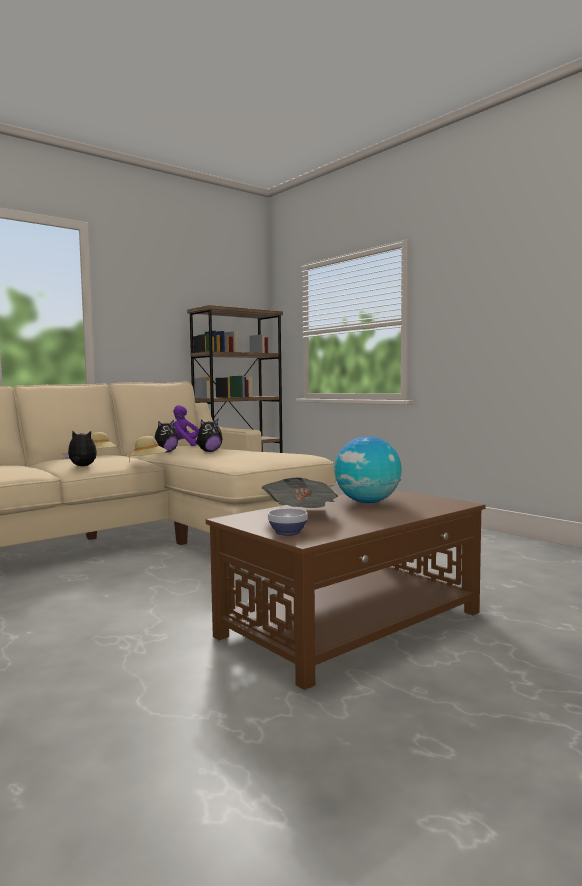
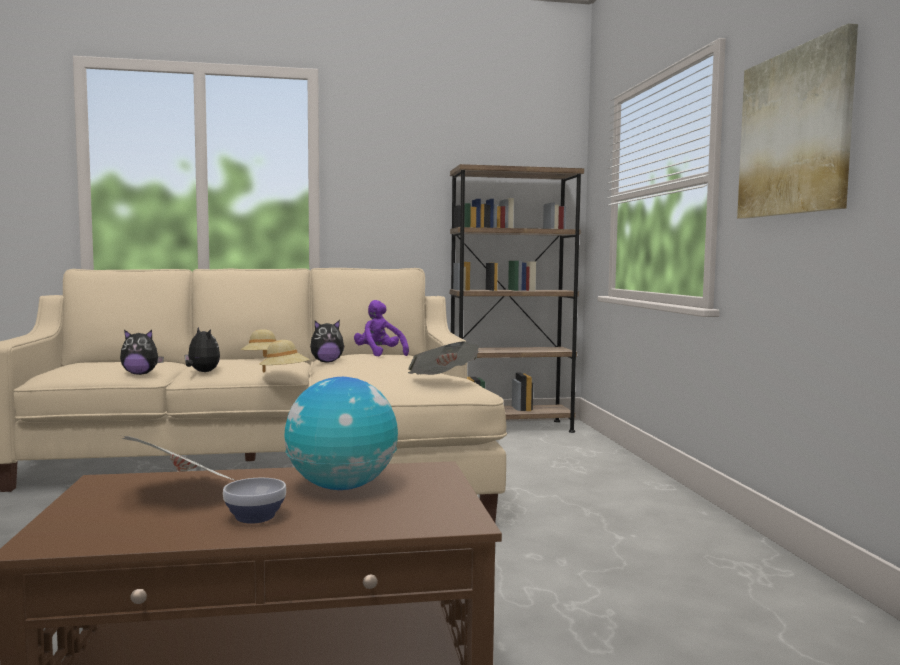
camera: 30 degrees right, 0 degrees up
plush toy [196,419,223,452] -> plush toy moved to [120,330,164,375]
bowl [268,508,308,536] -> bowl moved to [223,478,286,524]
none -> newspaper [408,341,479,375]
none -> picture [737,23,858,219]

